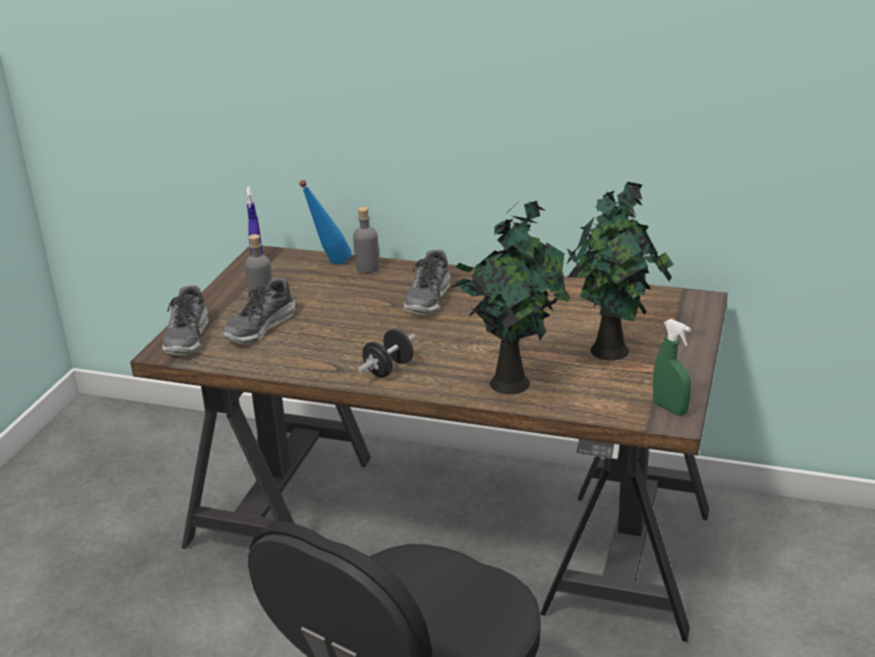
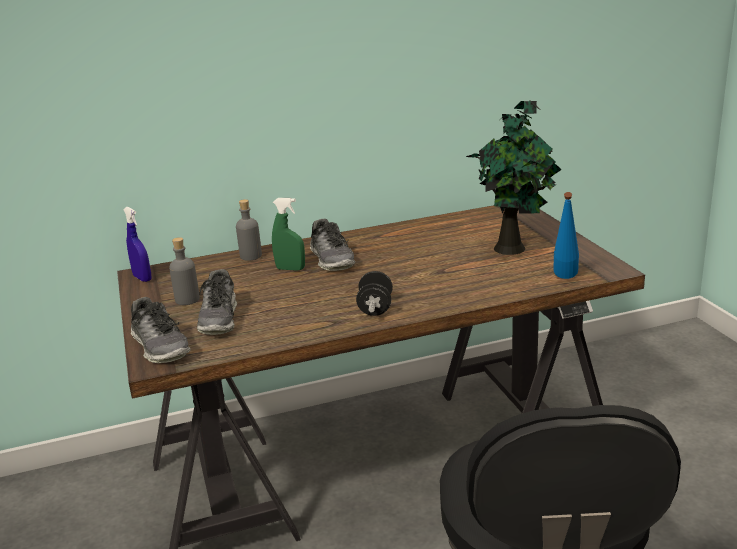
camera: 35 degrees left, 5 degrees down
blue bottle [299,180,352,264] -> blue bottle moved to [554,192,579,279]
potted plant [450,201,571,394] -> none
green spray bottle [653,319,691,415] -> green spray bottle moved to [272,198,305,271]

